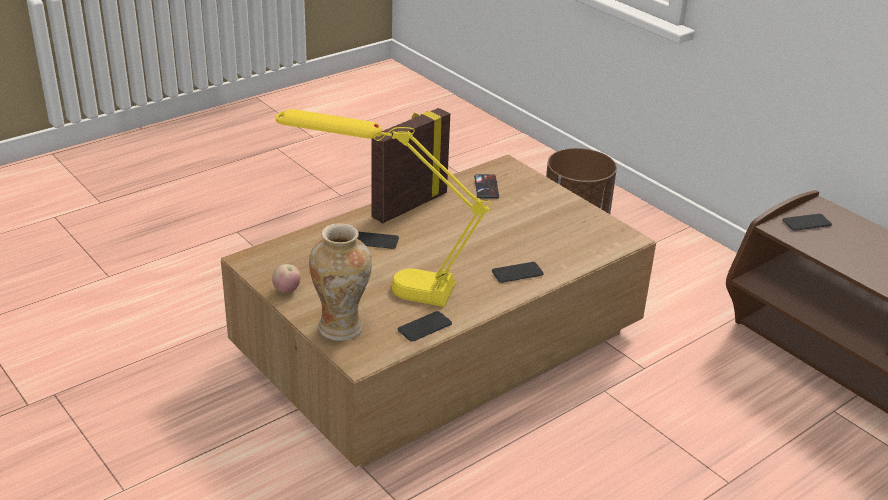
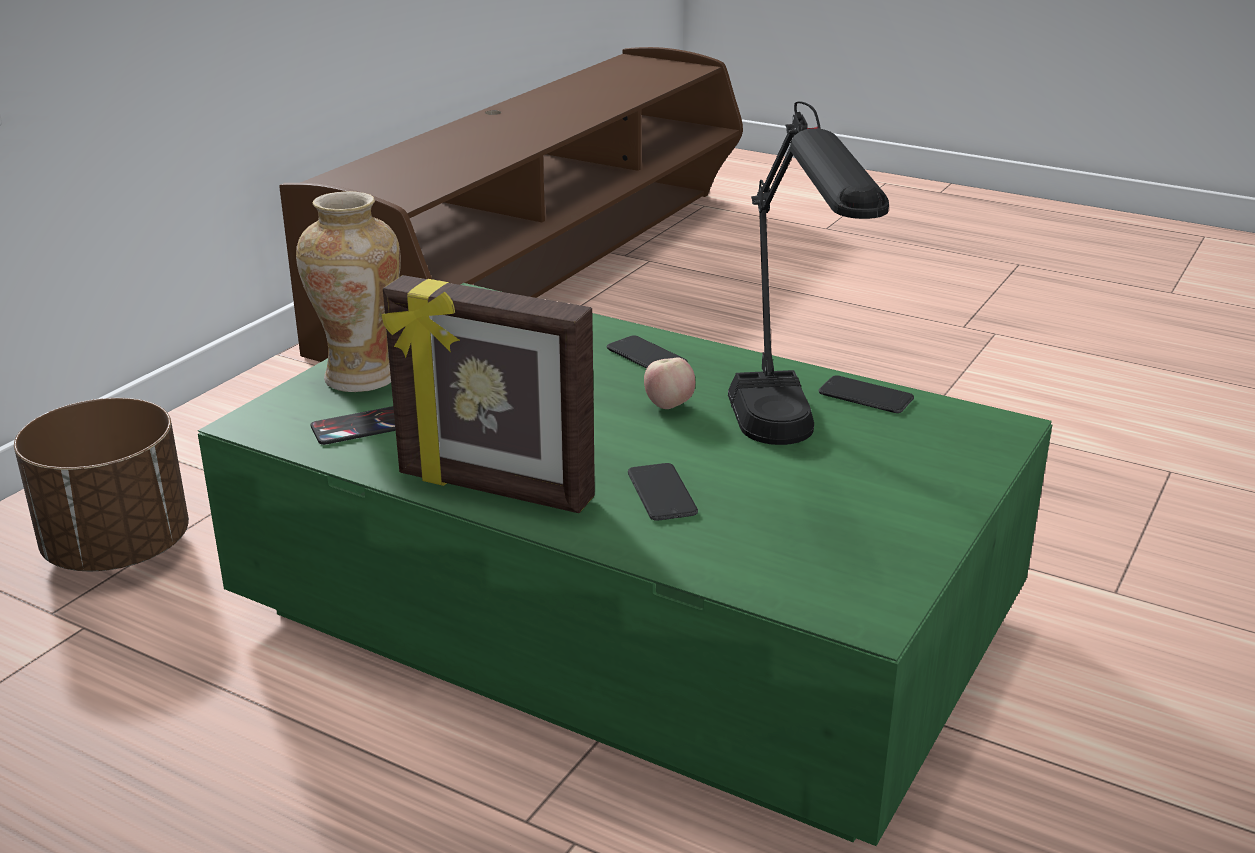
camera: 110 degrees left, 5 degrees down
brown coffee table [221,154,656,468] -> green coffee table [198,283,1052,846]
apple [272,264,301,293] -> apple moved to [644,357,695,409]
yellow table lamp [276,109,492,307] -> black table lamp [728,101,889,445]
vase [309,223,372,341] -> vase moved to [296,191,401,392]
phone [782,214,832,231] -> none

